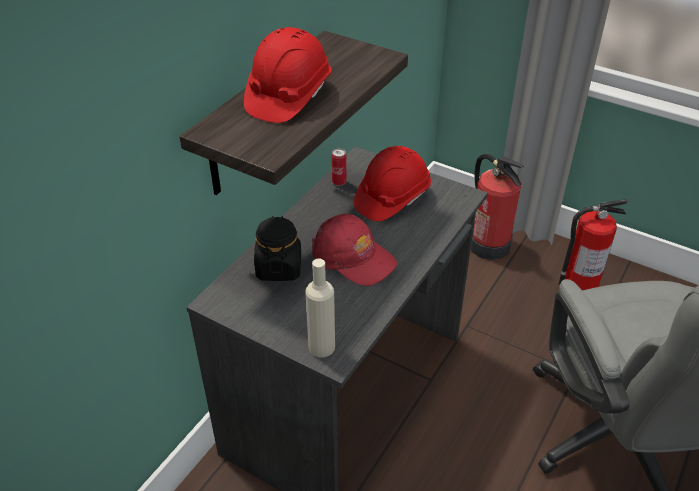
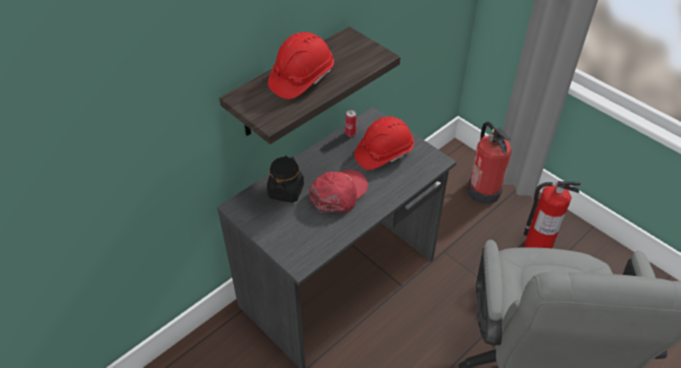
camera: 15 degrees right, 5 degrees up
beige bottle [305,258,335,358] -> none
red cap [312,214,397,286] -> red cap turned 105 degrees counterclockwise [309,170,368,212]

